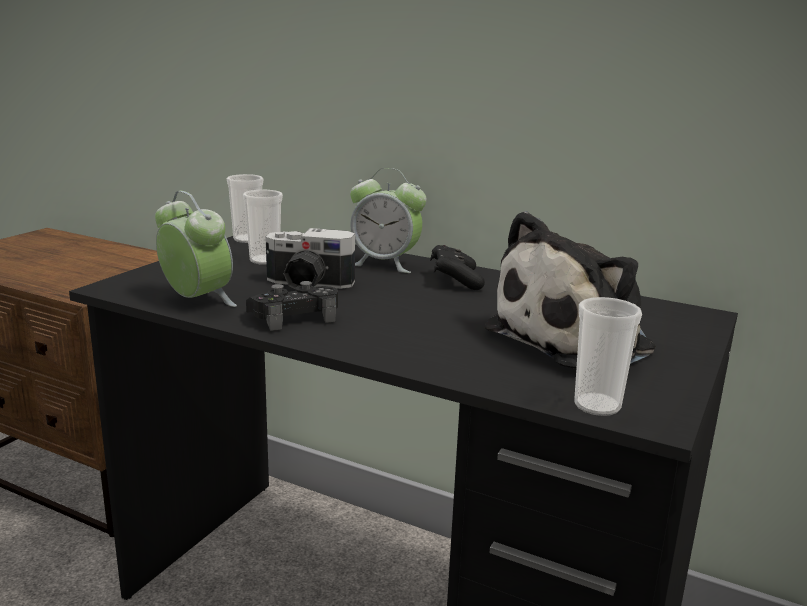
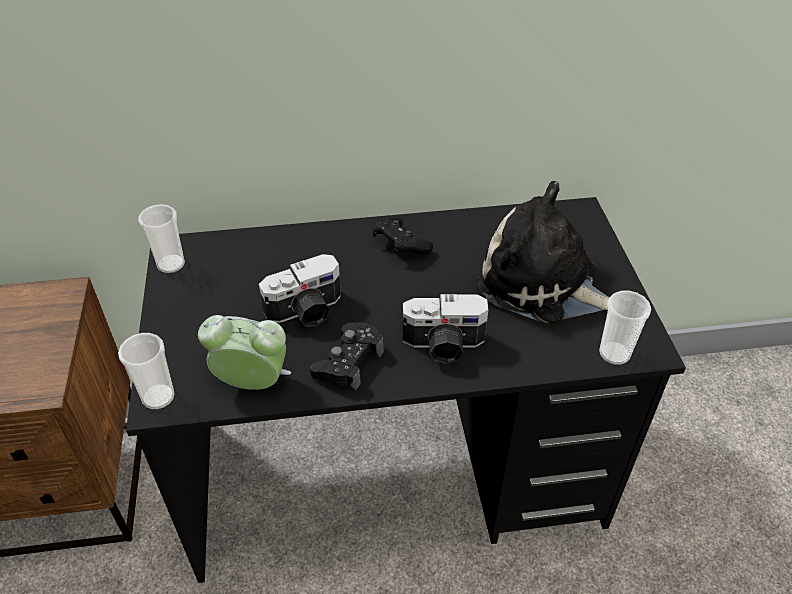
camera: 35 degrees left, 25 degrees up
cup [243,190,283,265] -> cup moved to [118,333,175,409]
alarm clock [350,168,427,273] -> none
plush toy [484,211,656,369] -> plush toy turned 105 degrees clockwise [477,181,609,323]
none -> camera [403,294,489,364]

